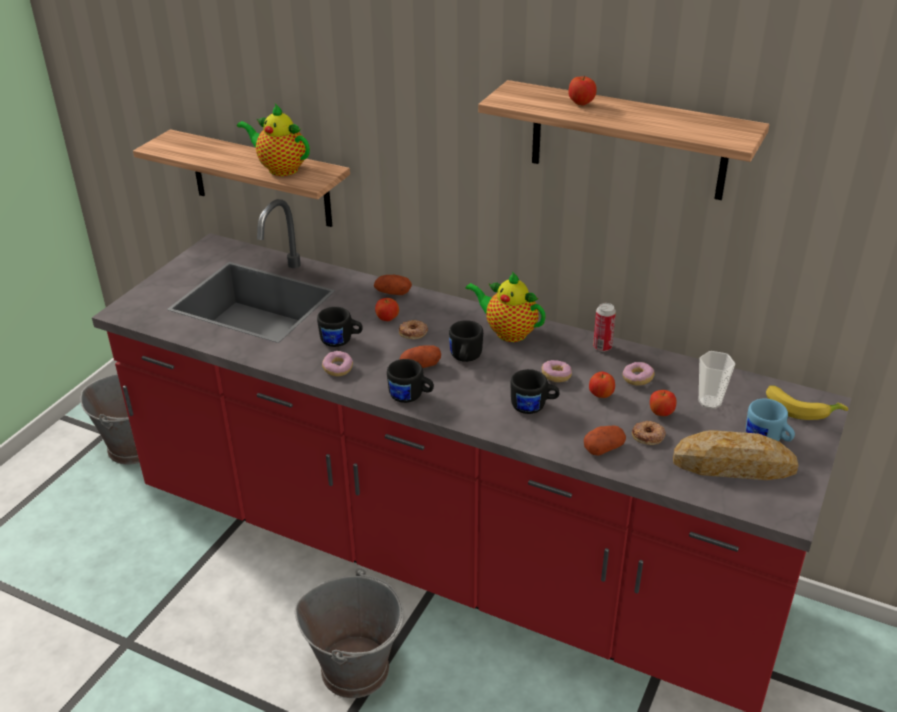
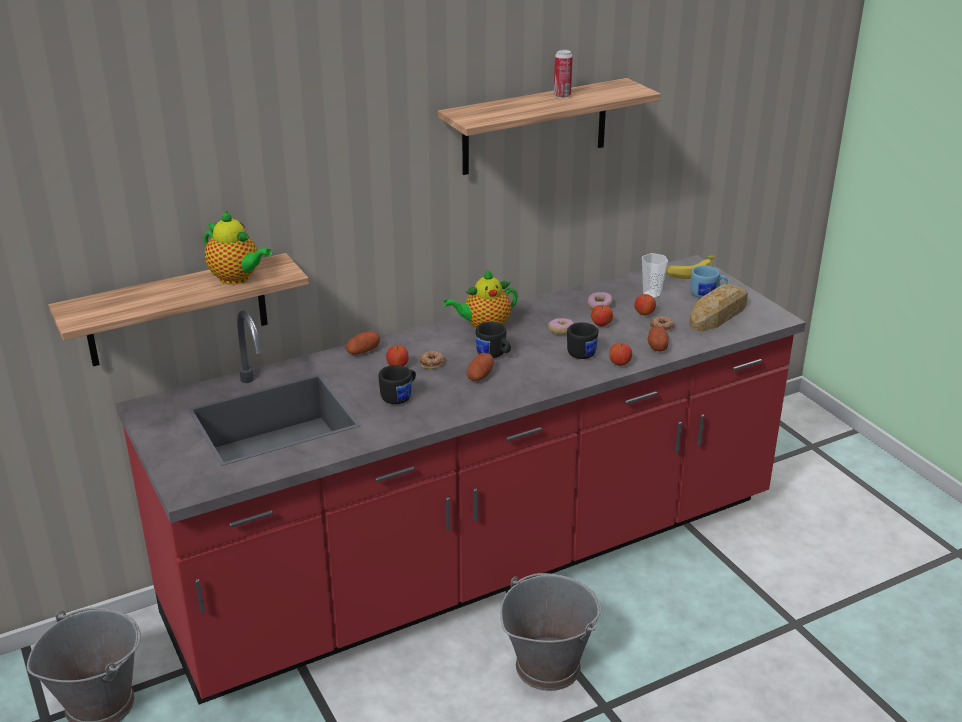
camera: 55 degrees left, 5 degrees down
teapot [237,104,310,176] -> teapot turned 120 degrees counterclockwise [204,211,272,285]
donut [322,351,353,376] -> none
black mug [387,359,434,403] -> none
apple [568,76,597,106] -> apple moved to [609,343,632,366]
can [593,303,616,351] -> can moved to [554,50,573,98]

